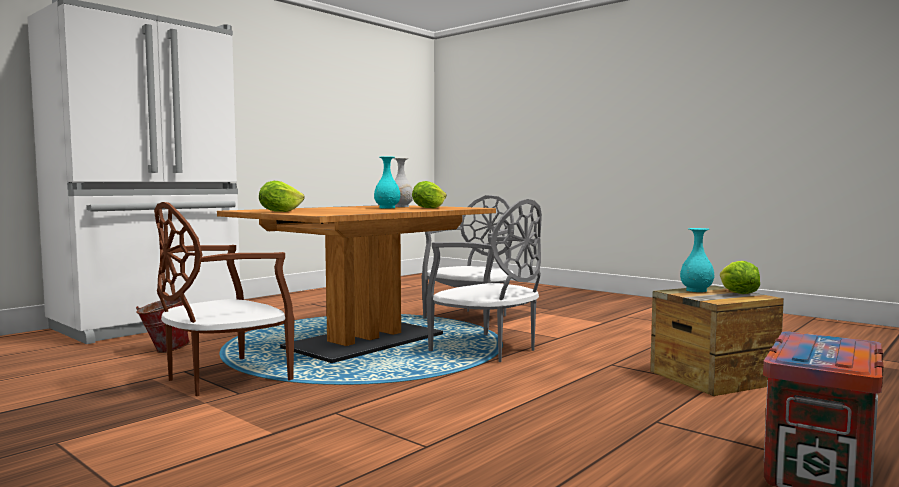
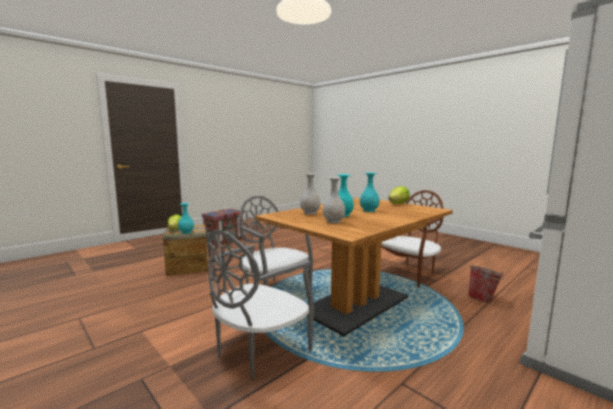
camera: 175 degrees left, 5 degrees up
lettuce [412,181,447,209] -> white vase [300,173,320,215]
none -> turquoise vase [360,172,380,212]

